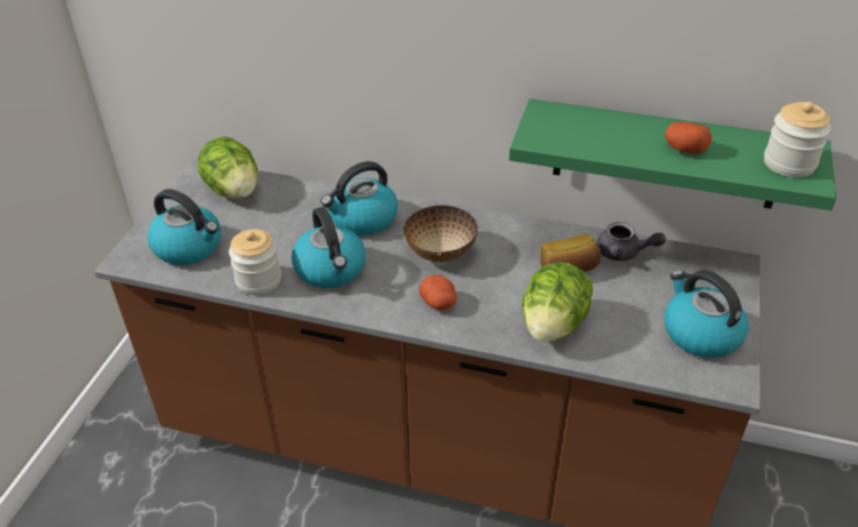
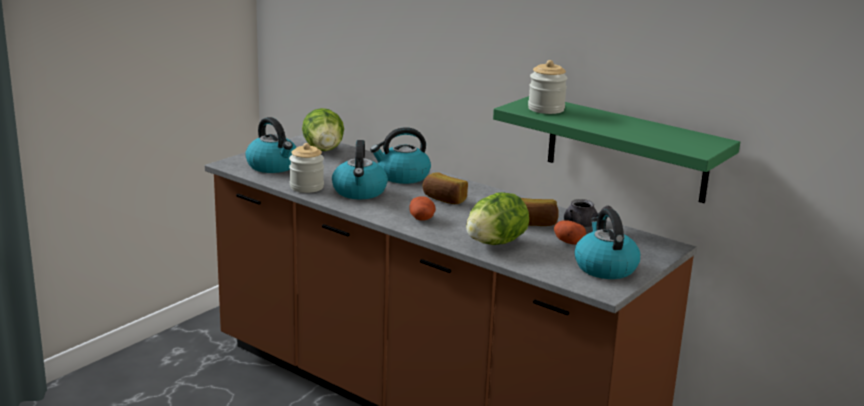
camera: 20 degrees right, 20 degrees down
bowl [403,205,478,263] -> bread [422,172,468,204]
potato [665,122,712,154] -> potato moved to [554,220,586,244]
jar [764,102,831,177] -> jar moved to [528,60,568,114]

